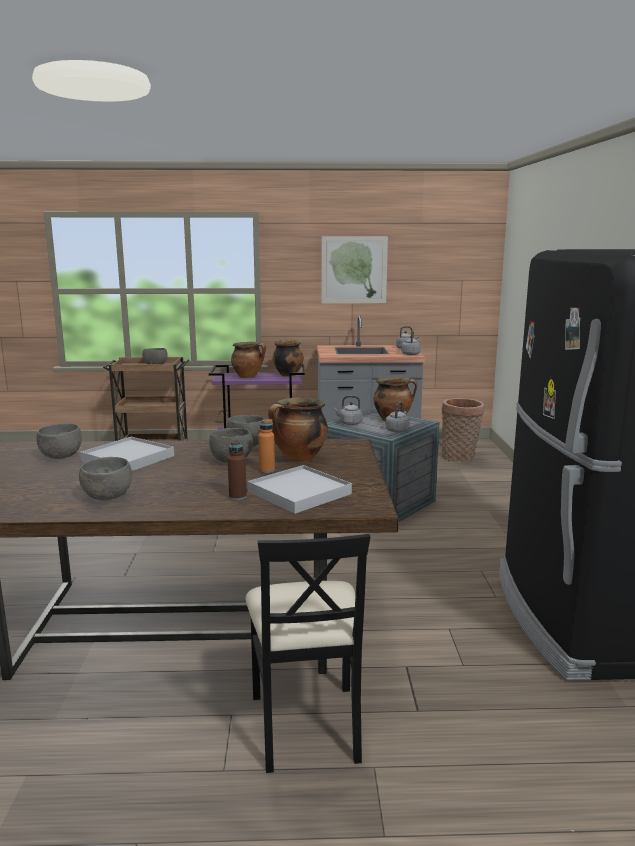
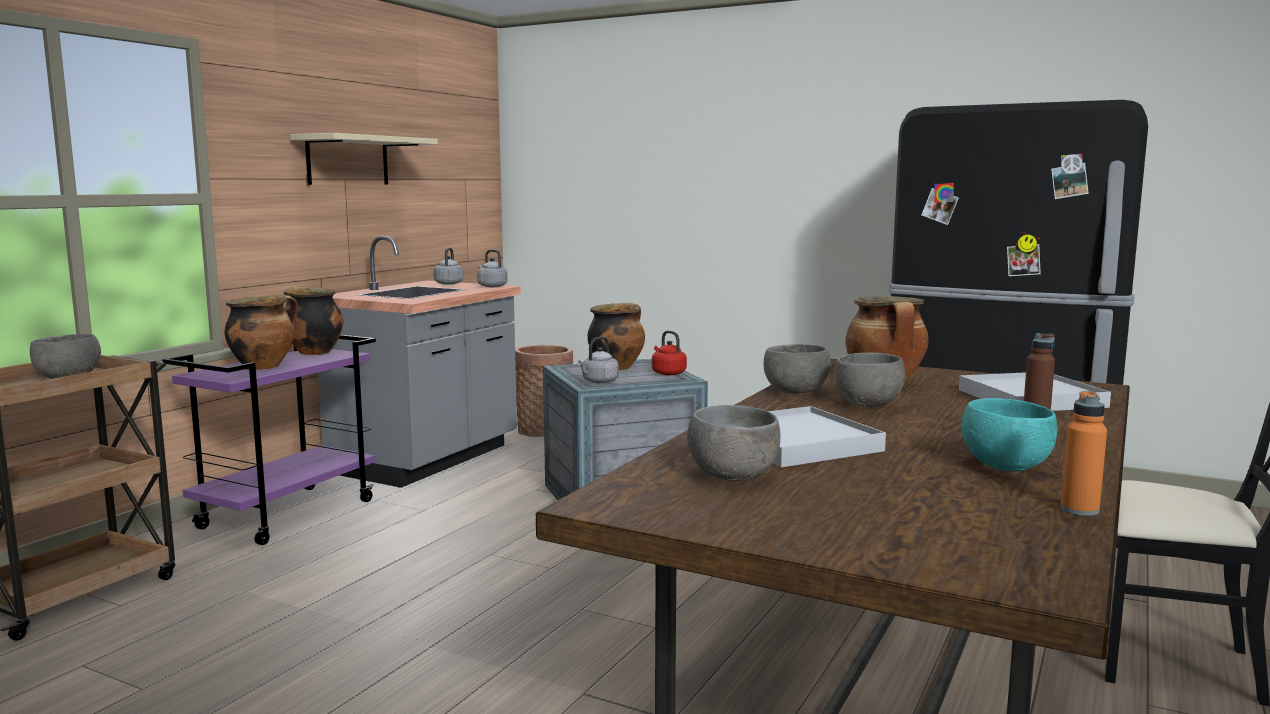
camera: 60 degrees left, 5 degrees down
grey bowl [79,457,132,501] -> turquoise bowl [961,398,1057,471]
orange bottle [258,419,275,473] -> orange bottle moved to [1061,391,1107,516]
picture [322,236,388,304] -> beige shelf [290,133,438,185]
grey kettle [385,402,410,433] -> red kettle [652,331,687,375]

